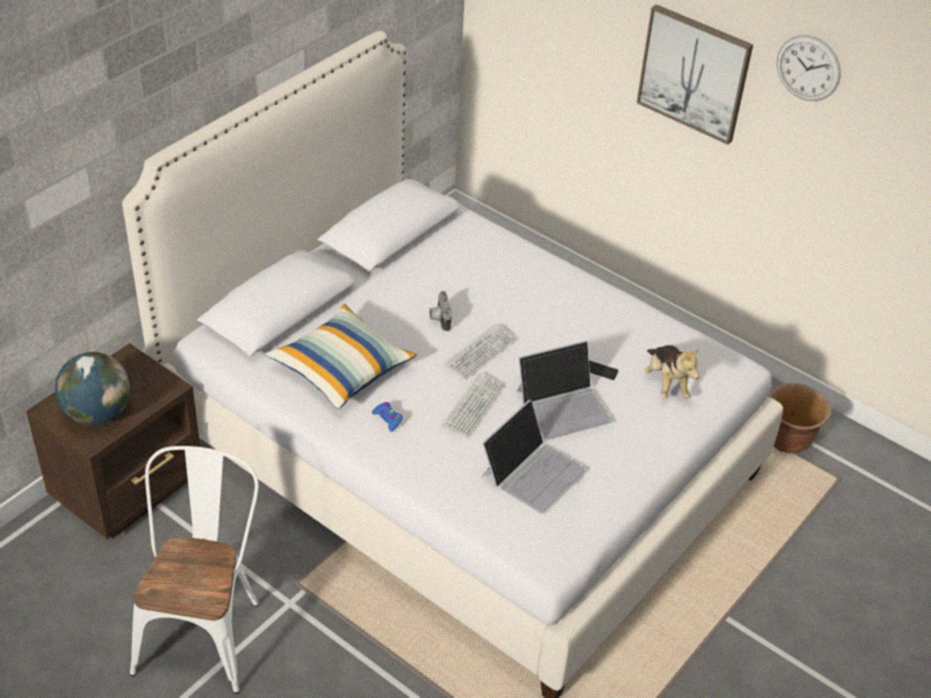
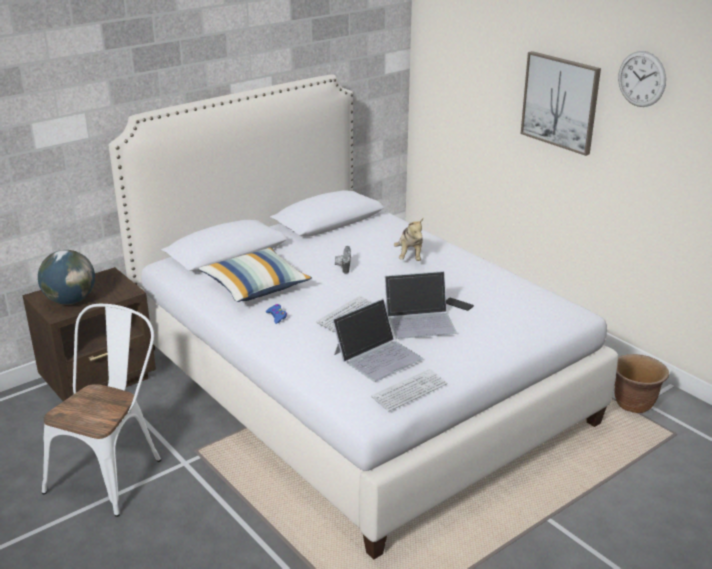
camera: 15 degrees right, 15 degrees down
keyboard [444,323,516,379] -> keyboard moved to [371,369,447,411]
plush toy [645,345,699,399] -> plush toy moved to [394,218,423,261]

